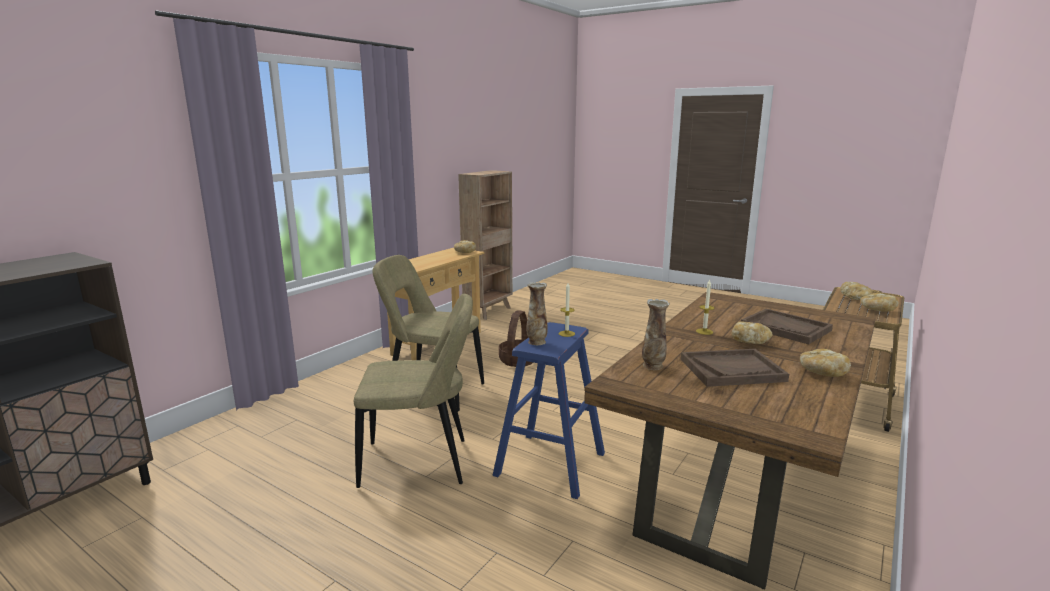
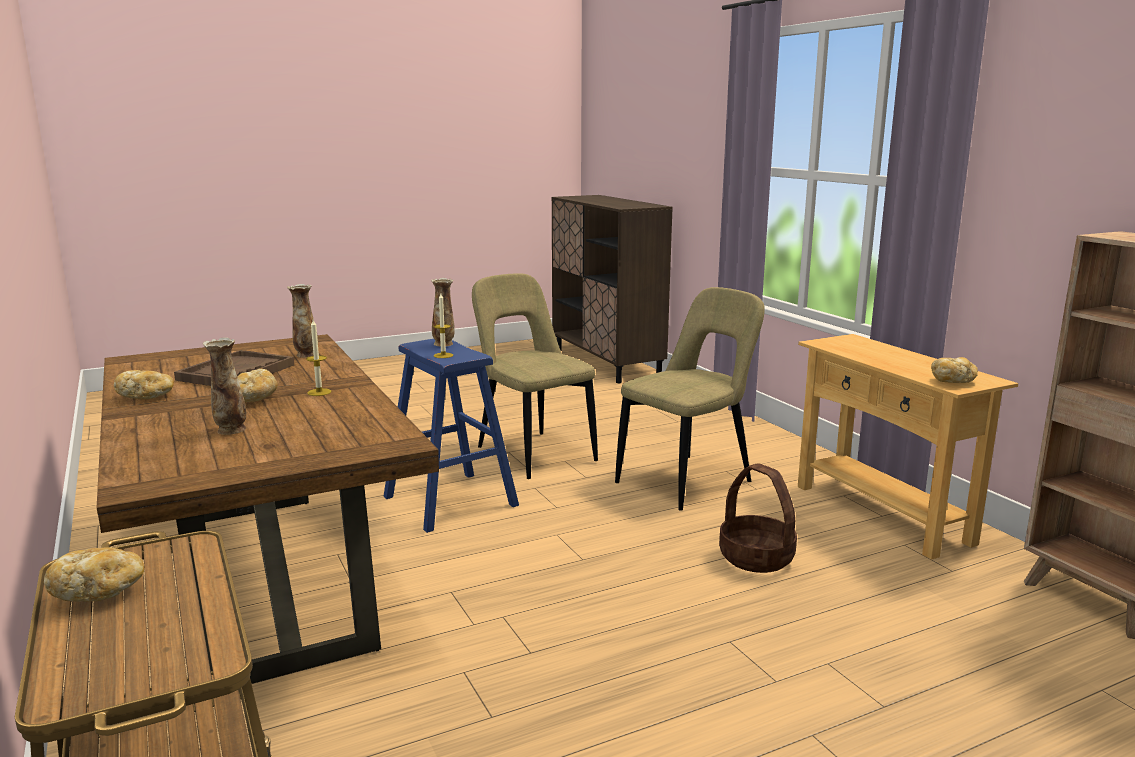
camera: 120 degrees right, 0 degrees up
beige chair [354,294,473,488] -> beige chair turned 120 degrees clockwise [472,273,598,479]
brown tray [741,309,833,344] -> vase [203,338,246,435]
bread [841,282,873,300] -> none

